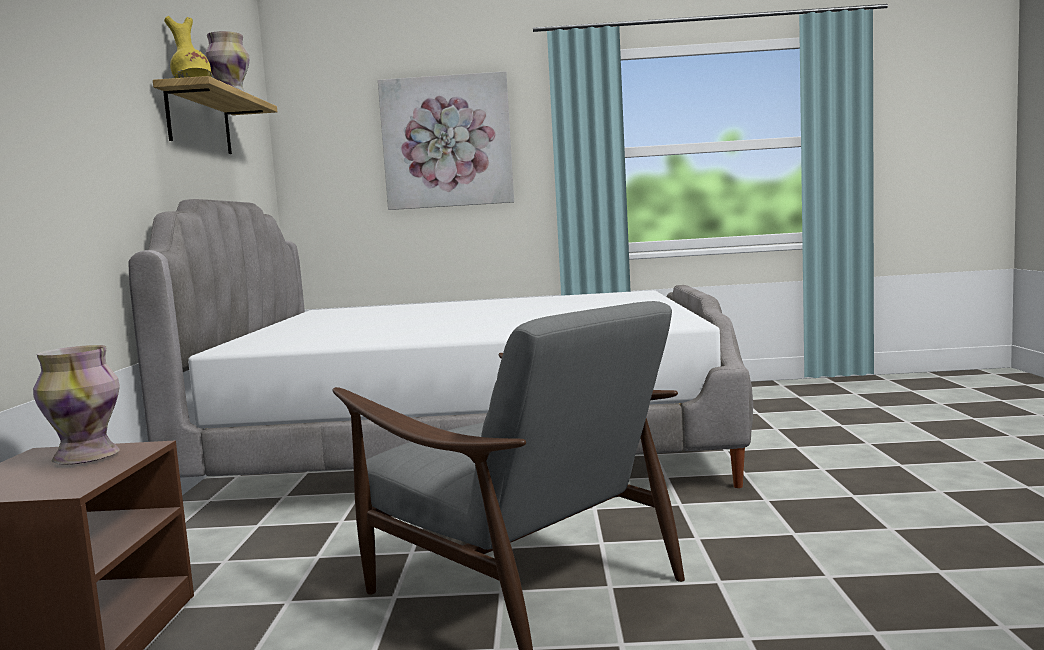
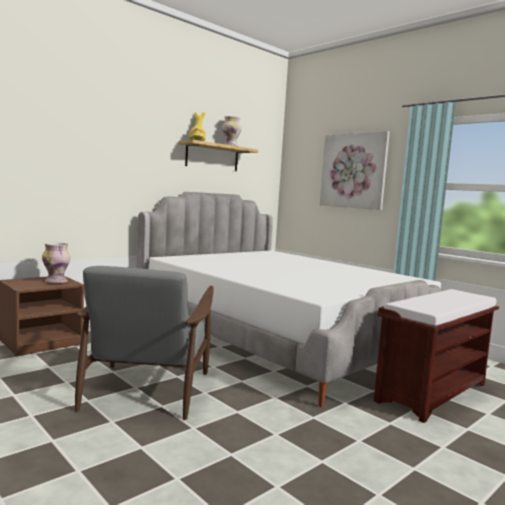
camera: 45 degrees right, 0 degrees up
none -> brown bench [374,289,499,423]

